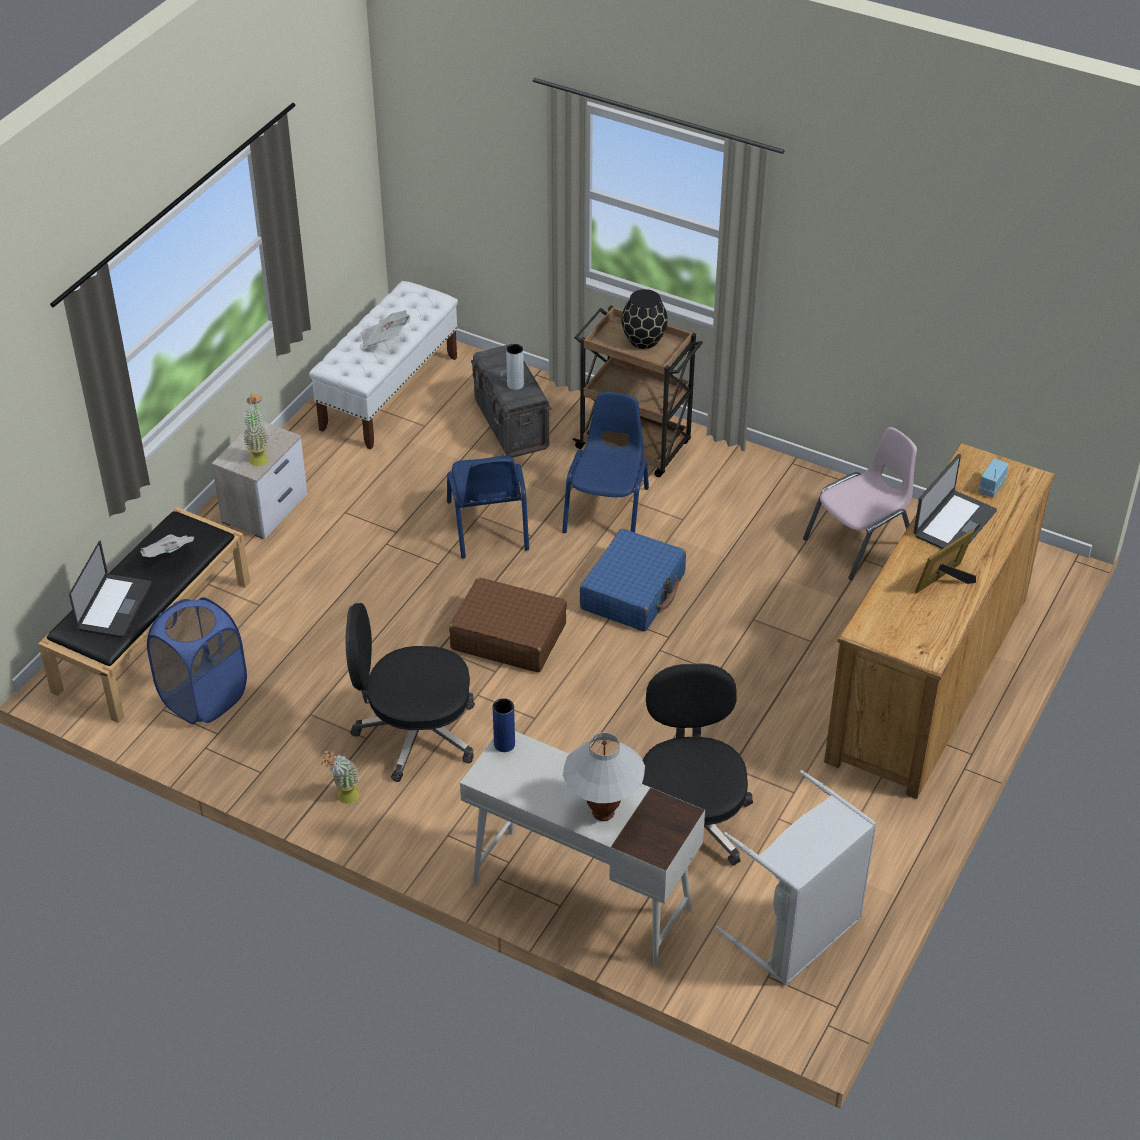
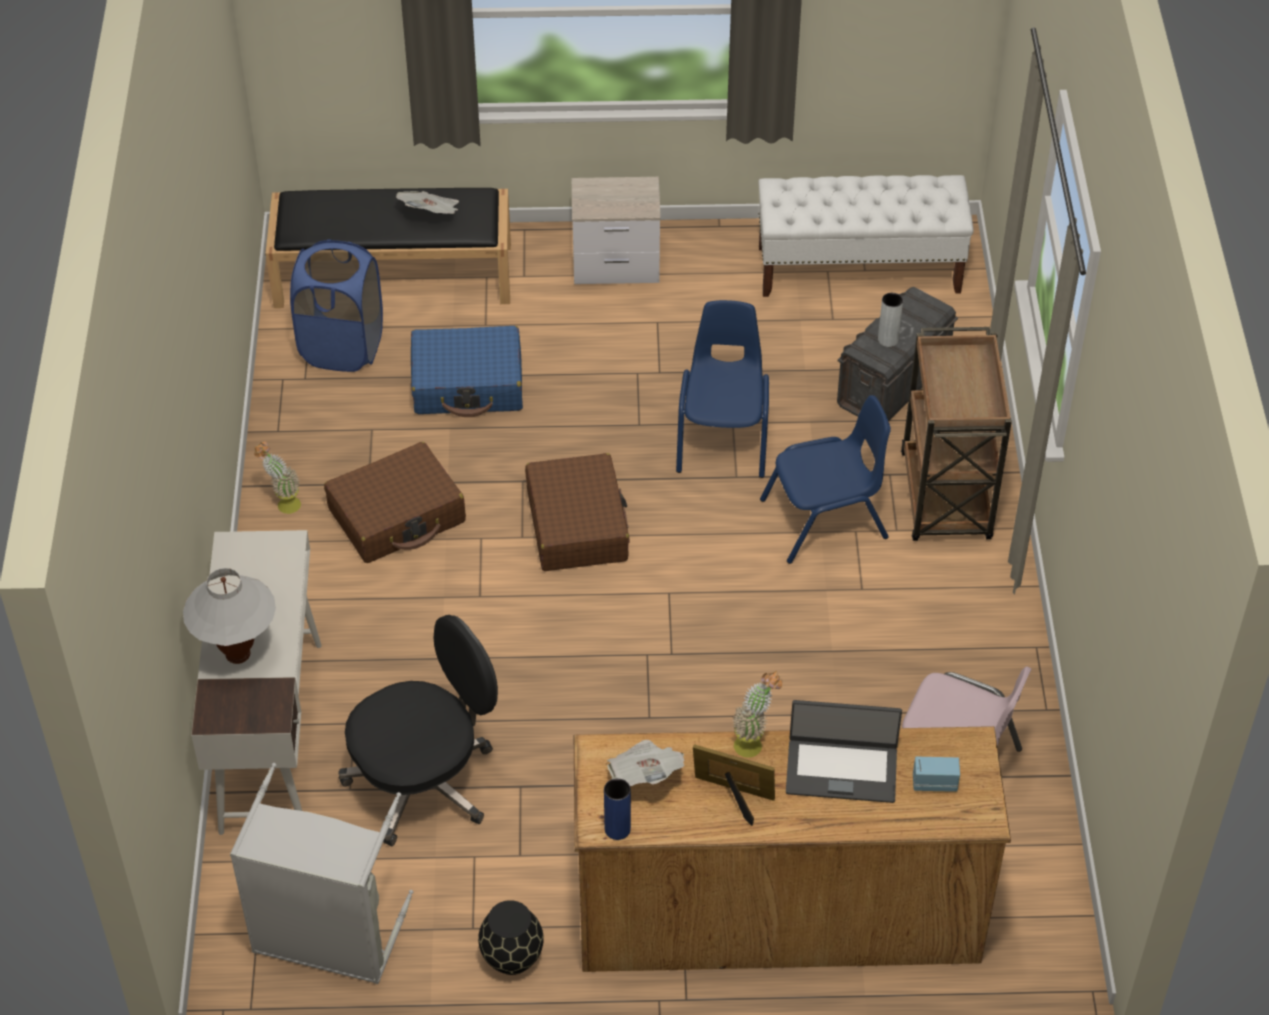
camera: 60 degrees right, 5 degrees up
laptop [69,540,152,638] -> none
potted plant [243,393,269,466] -> potted plant moved to [732,671,782,758]
black office chair [346,603,475,782] -> brown suitcase [324,442,466,563]
newspaper [361,310,410,348] -> newspaper moved to [607,740,684,786]
blue chair [447,455,529,559] -> blue chair turned 135 degrees clockwise [676,300,769,478]
blue vase [493,698,515,752] -> blue vase moved to [604,778,631,840]
blue suitcase [580,529,686,632] -> blue suitcase moved to [411,326,523,417]
black vase [622,289,668,349] -> black vase moved to [478,900,544,975]

